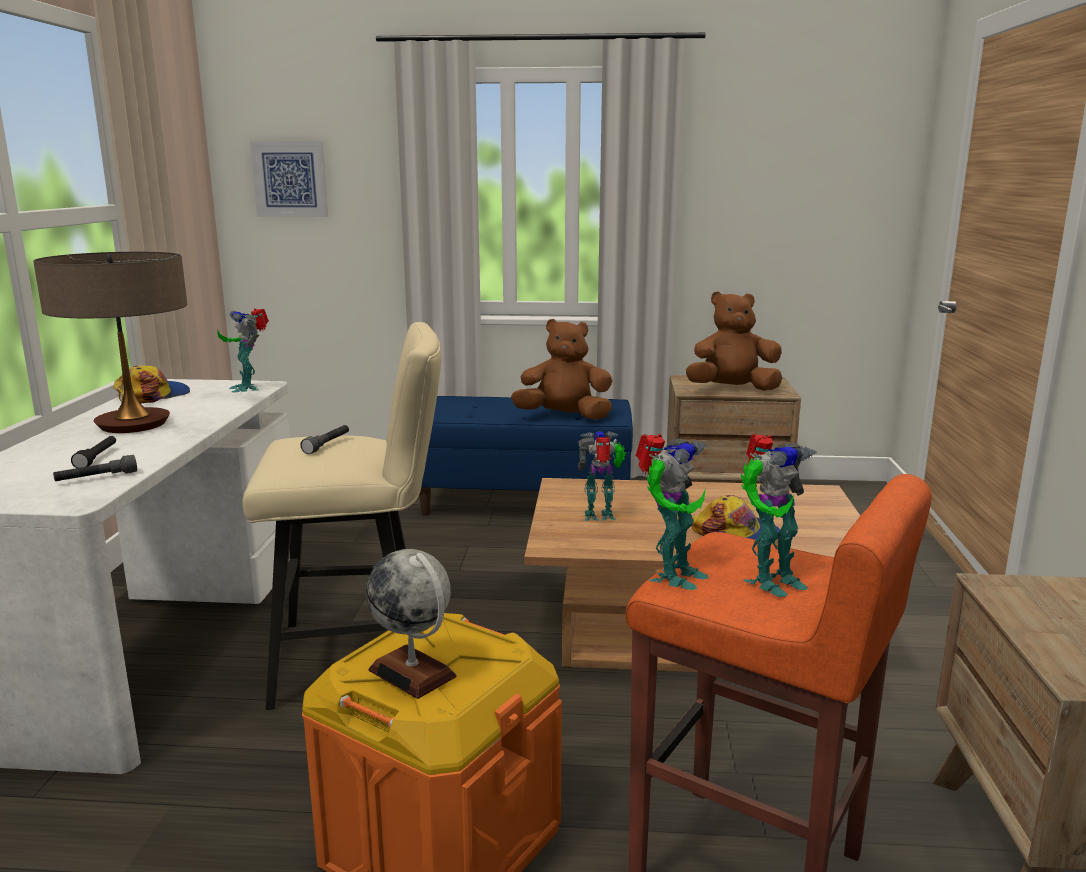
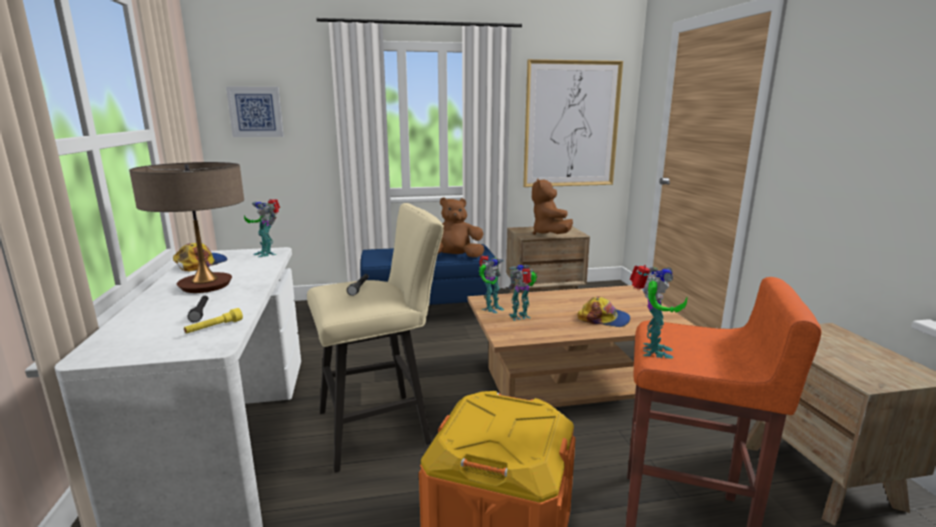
camera: 15 degrees left, 0 degrees up
grey flashlight [53,455,137,481] -> yellow flashlight [184,308,243,334]
globe [366,549,457,699] -> none
brown plush toy [686,291,783,391] -> brown plush toy turned 75 degrees counterclockwise [532,179,573,235]
toy robot [741,434,817,597] -> toy robot moved to [479,255,505,313]
none -> picture [523,59,623,187]

